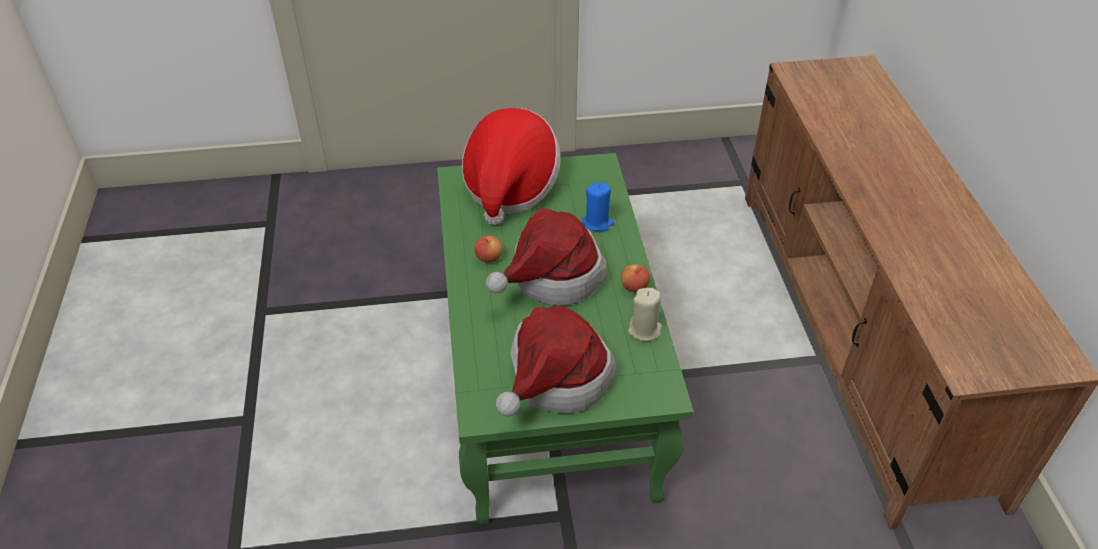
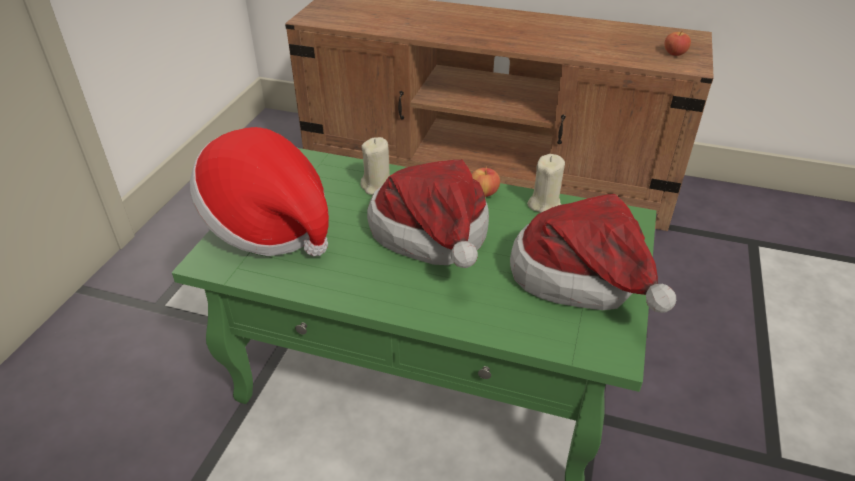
camera: 65 degrees left, 5 degrees down
apple [474,236,502,263] -> apple moved to [665,31,691,56]
blue candle [582,182,614,232] -> beige candle [361,137,390,195]

